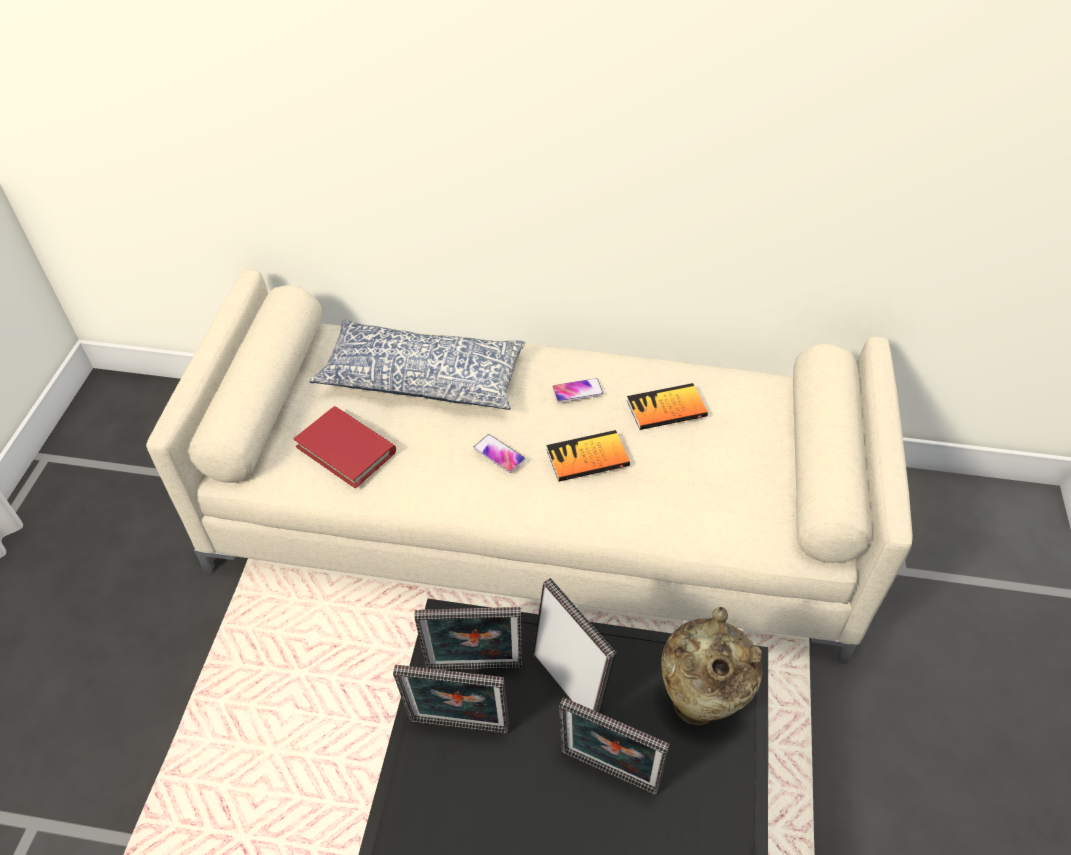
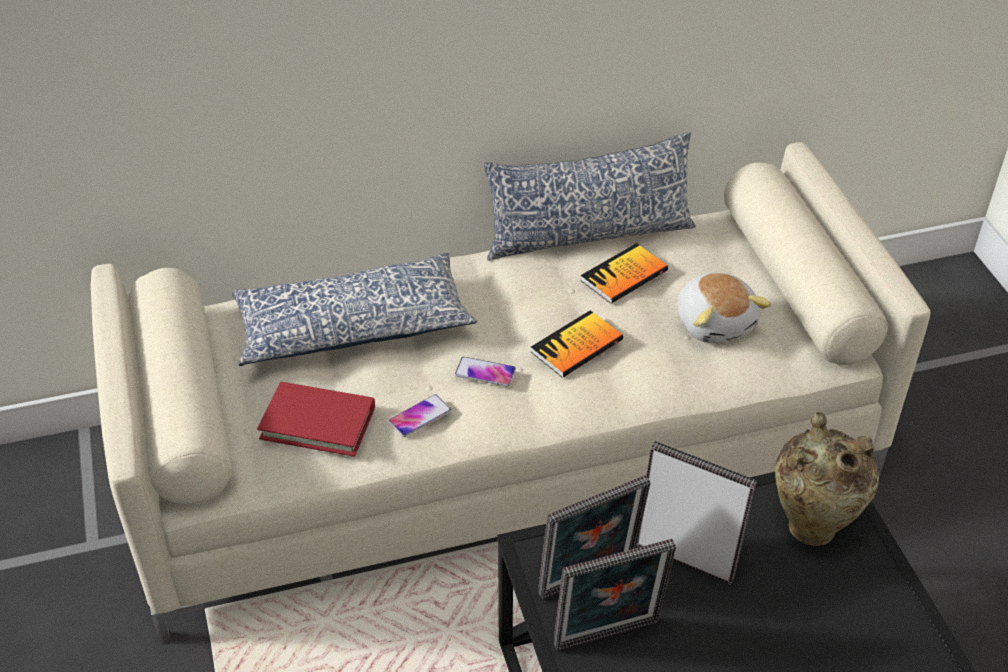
camera: 25 degrees left, 5 degrees down
phone [552,378,603,402] -> phone moved to [389,394,451,437]
picture frame [559,697,669,795] -> none
none -> pillow [484,132,696,261]
none -> plush toy [677,273,771,343]

